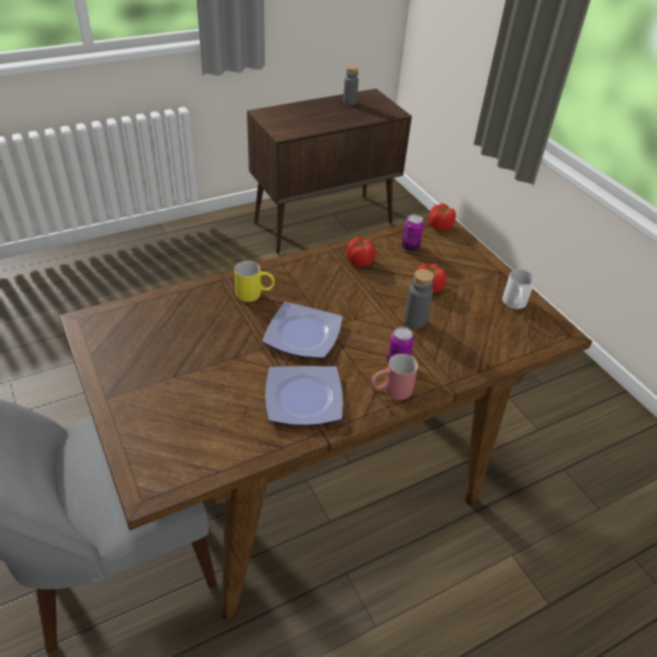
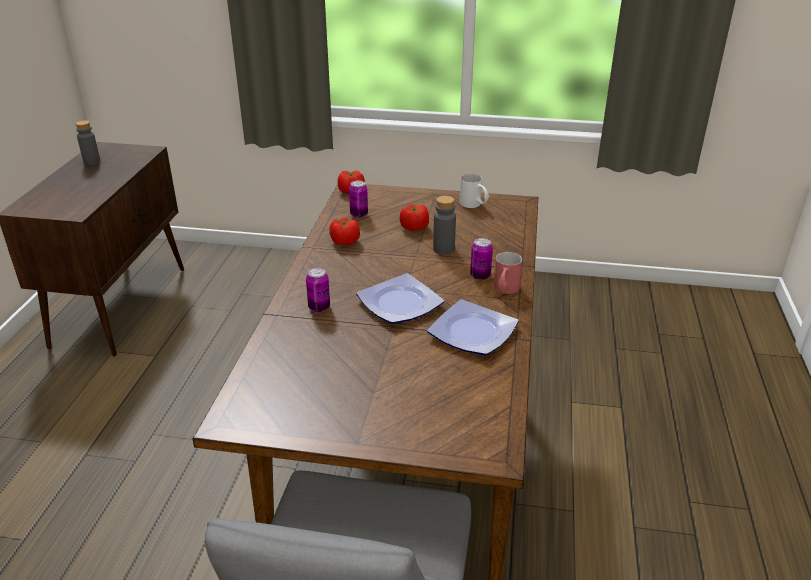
camera: 50 degrees left, 10 degrees down
yellow mug [234,261,275,302] -> can [306,268,330,312]

